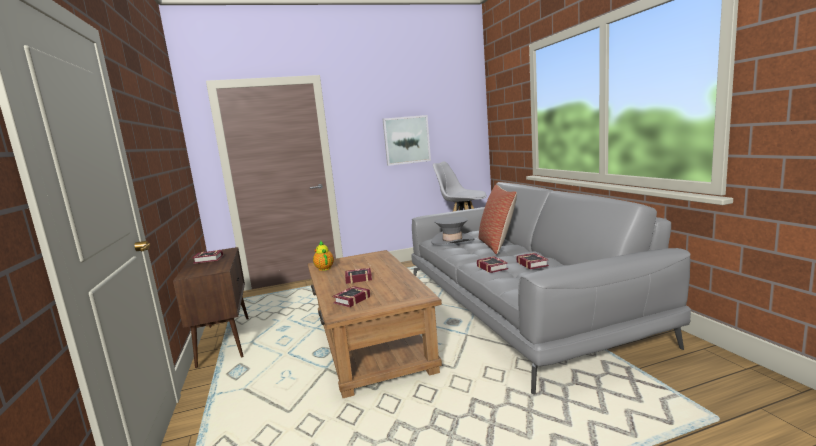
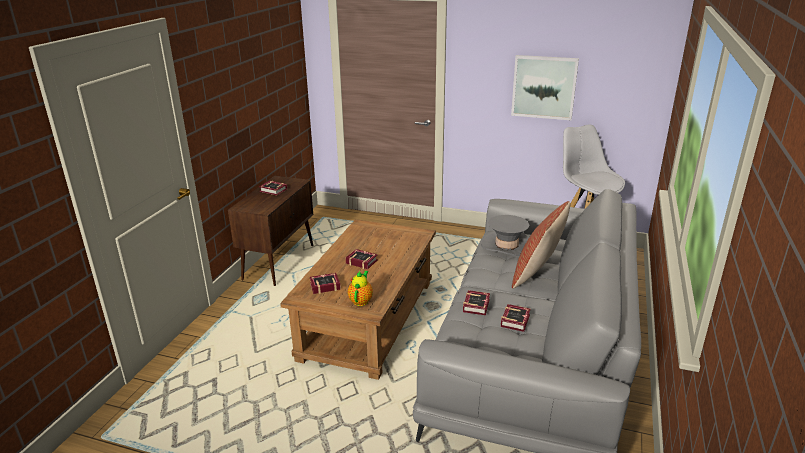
camera: 35 degrees right, 15 degrees up
teapot [313,241,334,271] -> teapot moved to [348,271,373,306]

